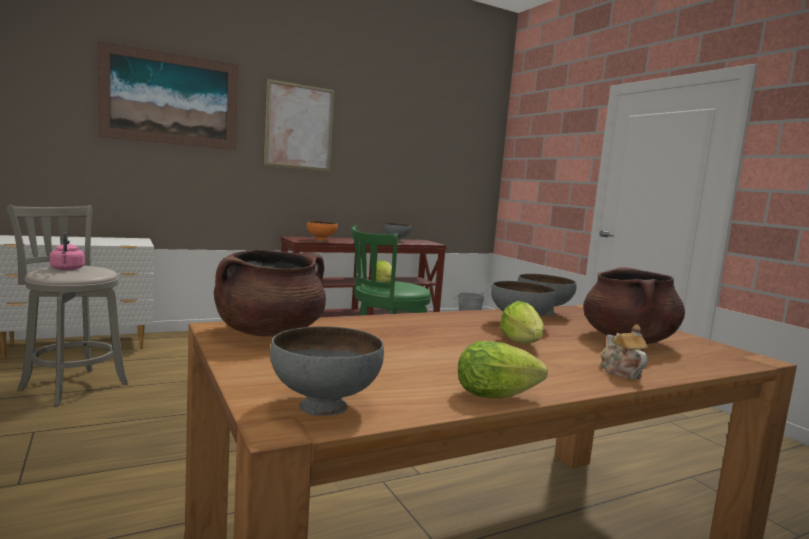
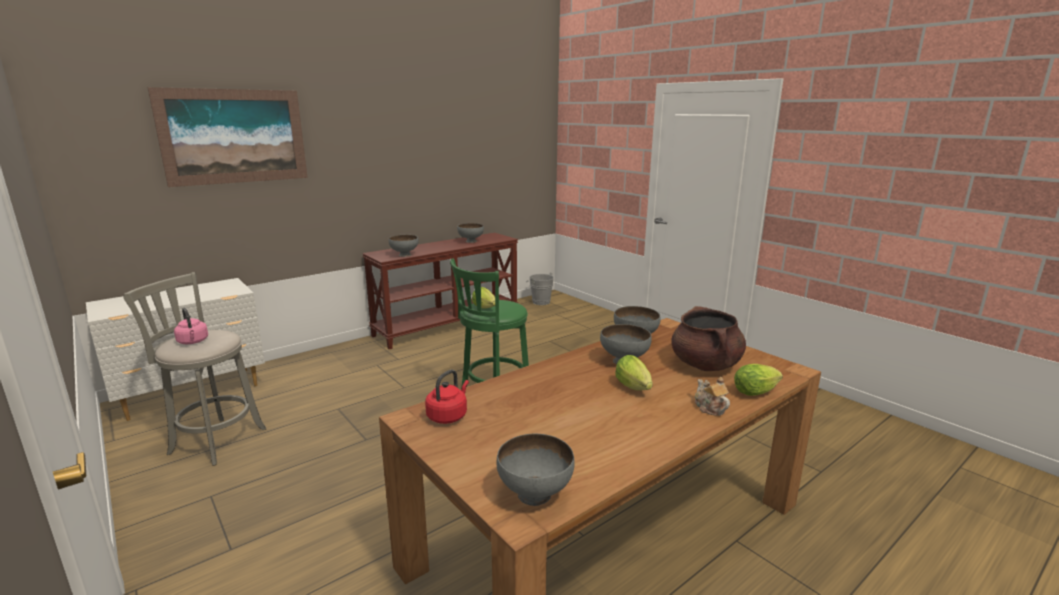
camera: 10 degrees left, 10 degrees up
brown cooking pot [214,249,326,337] -> red kettle [425,370,469,424]
picture [263,79,335,171] -> none
orange bowl [307,221,338,242] -> grey bowl [389,235,419,257]
lettuce [458,341,548,399] -> lettuce moved to [734,364,783,396]

